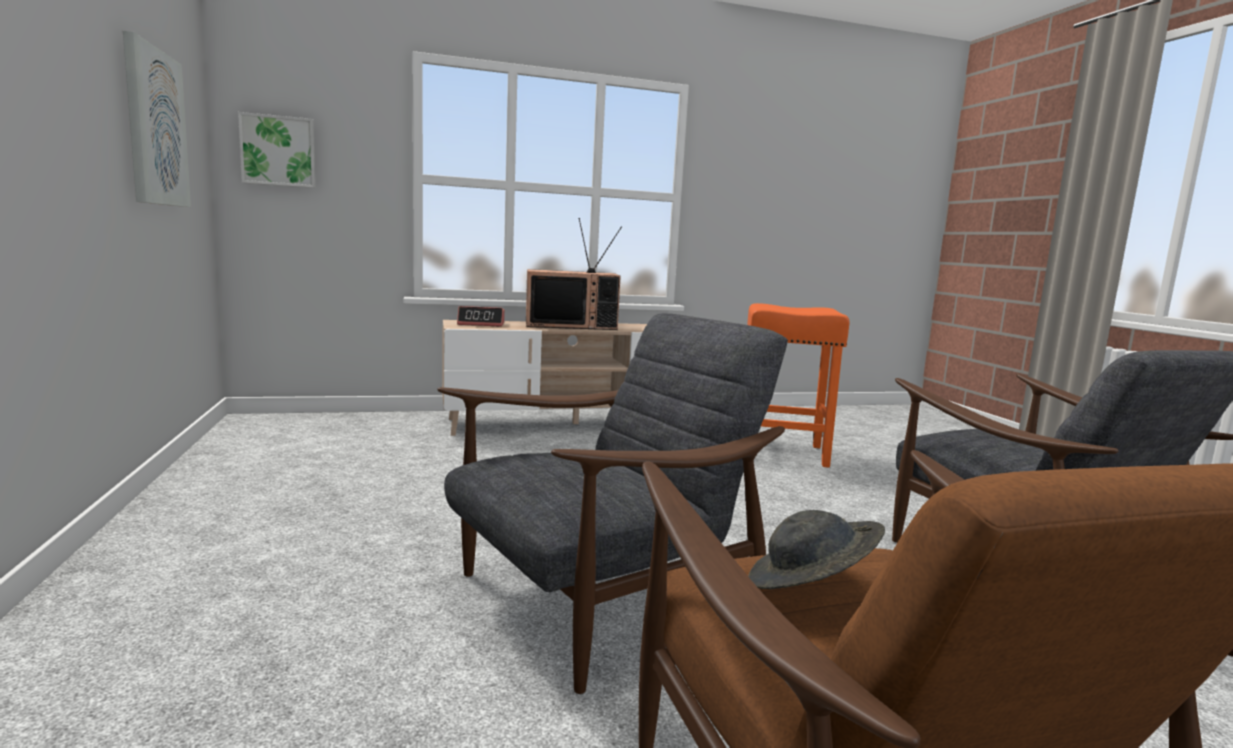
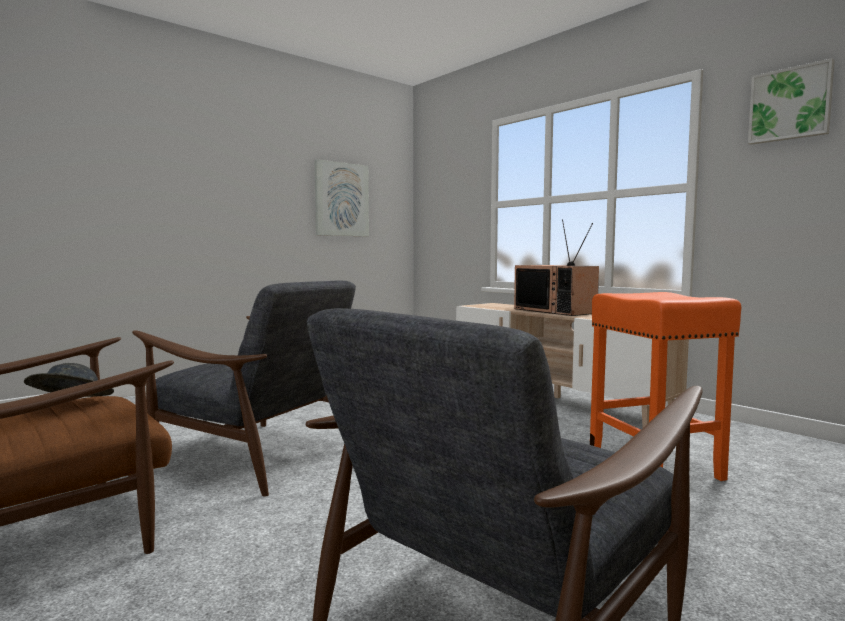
camera: 65 degrees right, 5 degrees down
picture [238,112,316,188] -> picture moved to [748,58,835,145]
alarm clock [457,306,505,327] -> none

